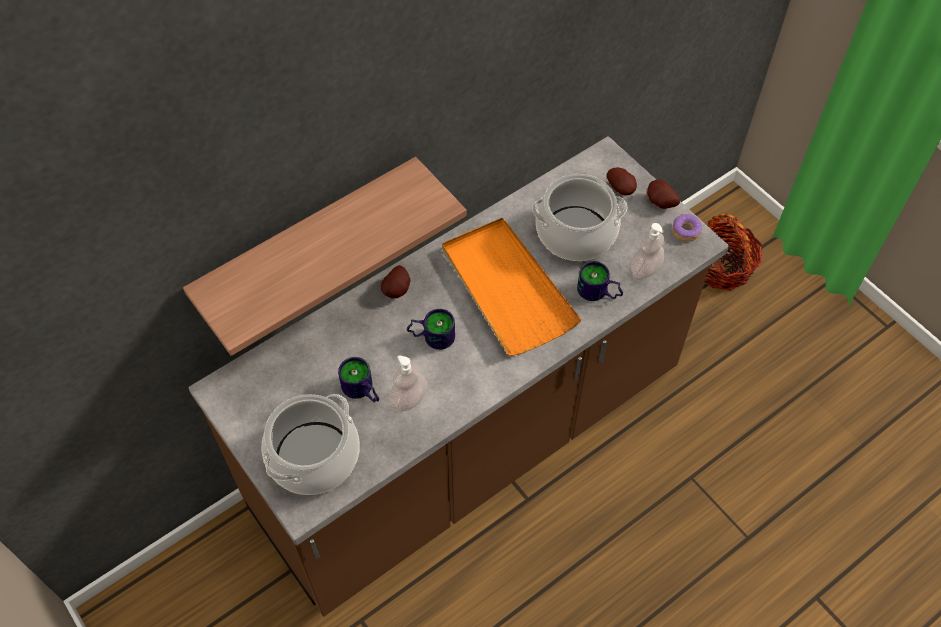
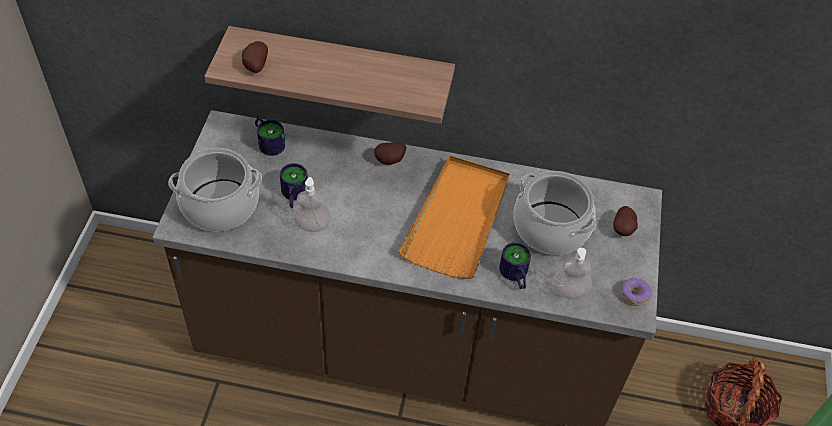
camera: 45 degrees right, 5 degrees down
mug [407,309,455,350] -> mug moved to [255,115,285,156]
potato [647,180,680,209] -> potato moved to [242,41,268,73]

